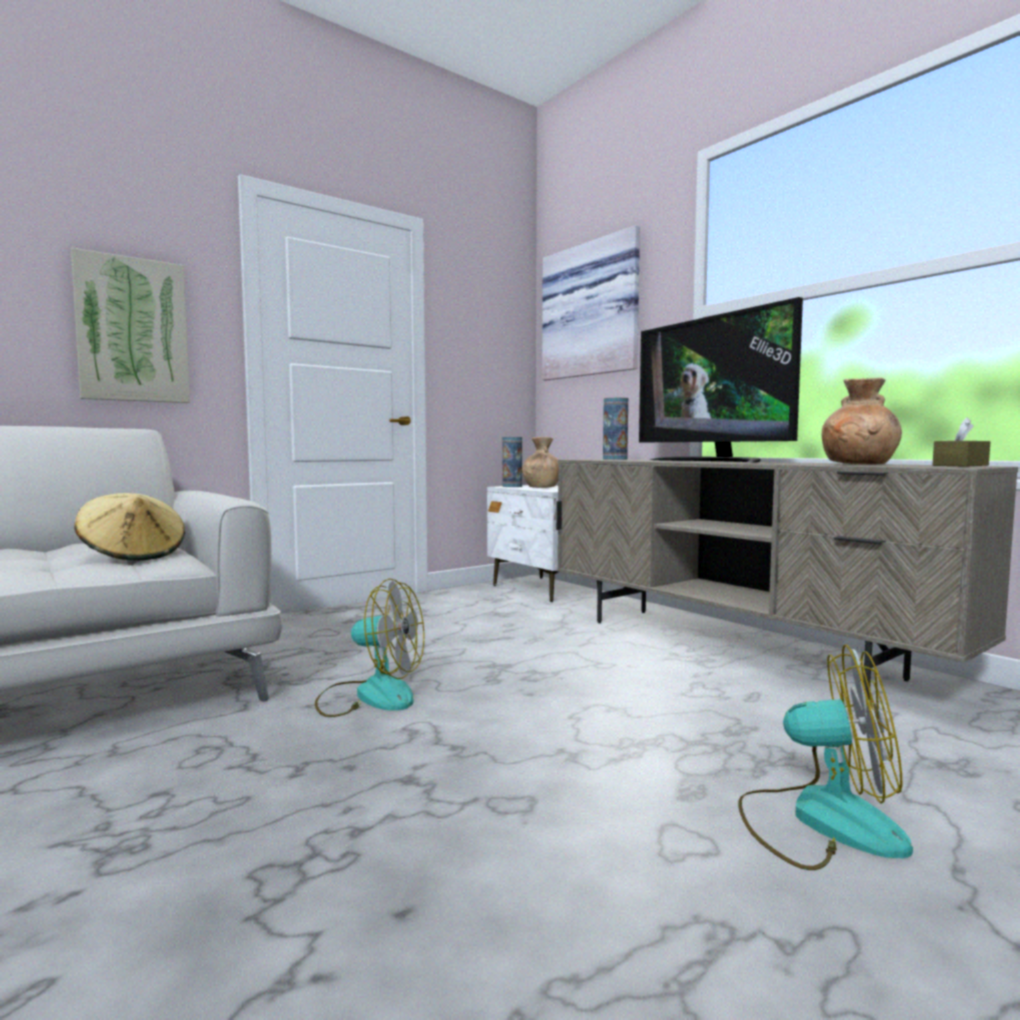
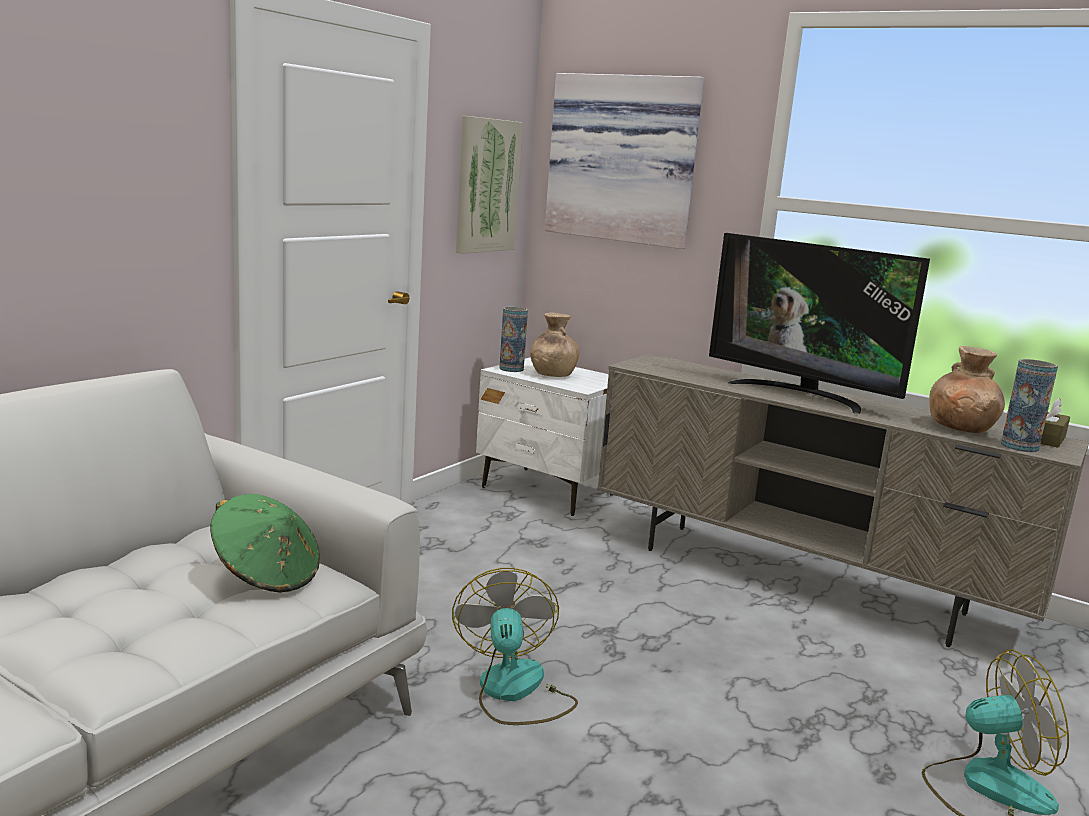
camera: 20 degrees left, 10 degrees up
picture [71,248,190,403] -> picture moved to [456,116,523,254]
beige hat [74,493,185,560] -> green hat [210,494,320,593]
fan [315,578,425,717] -> fan turned 90 degrees counterclockwise [452,568,578,725]
vase [603,398,628,460] -> vase moved to [1001,359,1058,452]

